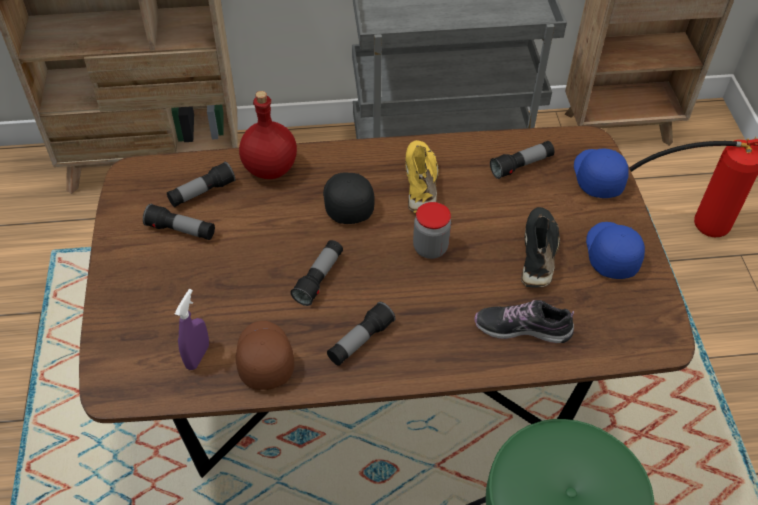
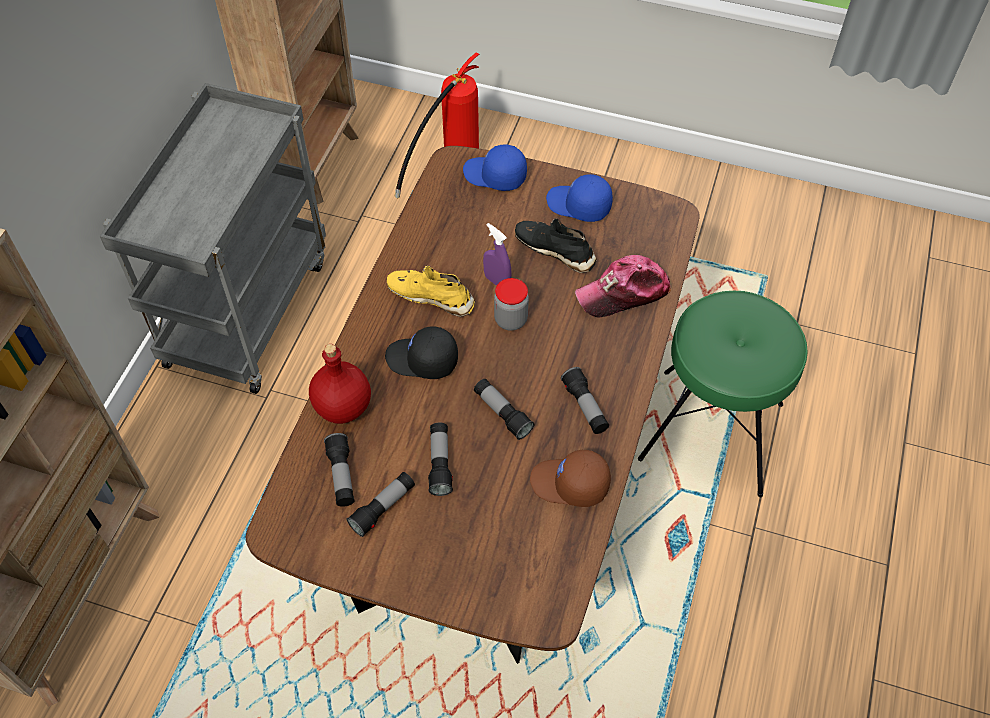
camera: 65 degrees left, 5 degrees up
purple spray bottle [175,289,209,370] -> purple spray bottle moved to [483,223,512,286]
shoe [475,300,574,343] -> cap [575,255,671,317]
flashlight [490,141,555,179] -> flashlight moved to [428,423,453,496]

